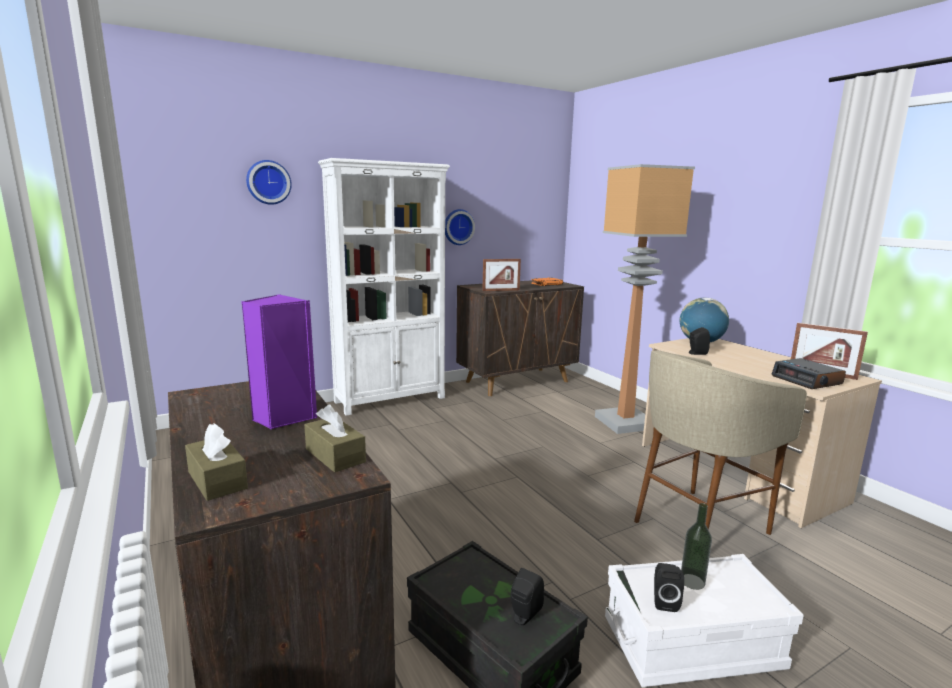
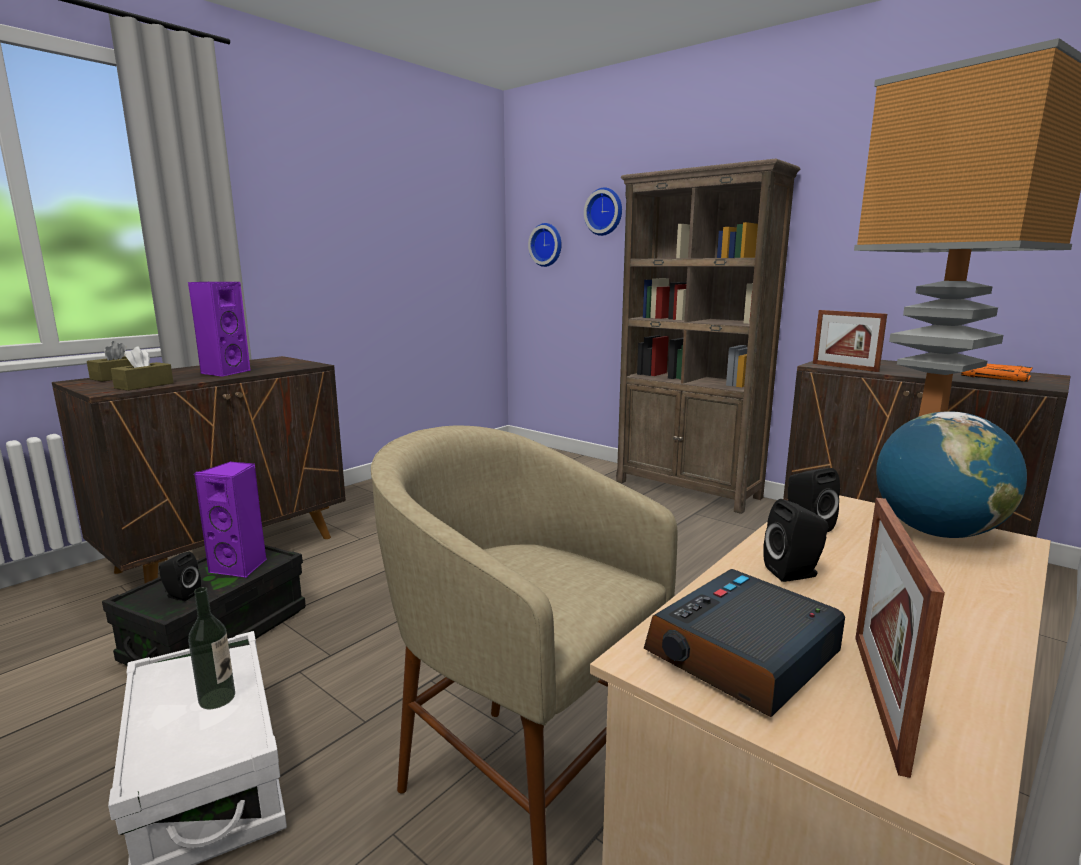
camera: 70 degrees right, 0 degrees up
white bookcase [318,158,450,416] -> brown bookcase [616,159,800,514]
wall clock [445,209,475,245] -> wall clock moved to [528,223,562,267]
black speaker [654,563,684,612] -> black speaker moved to [763,499,828,582]
none -> purple speaker [194,461,266,578]

